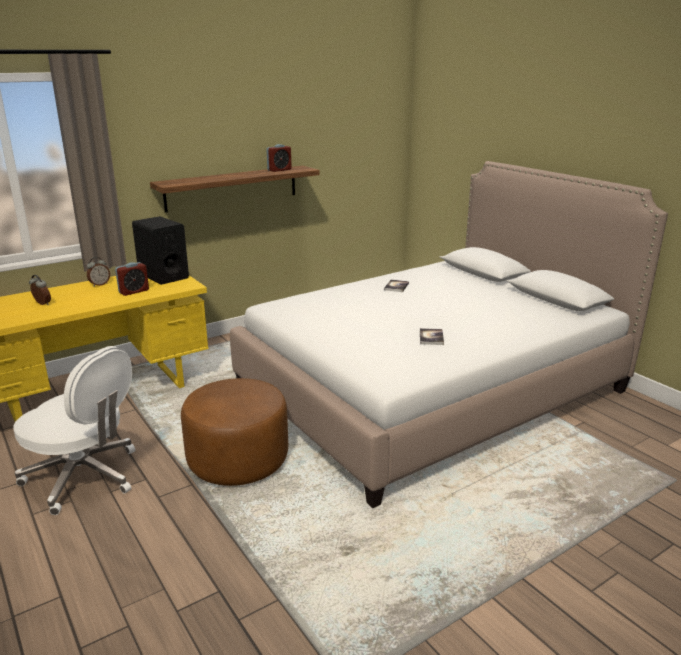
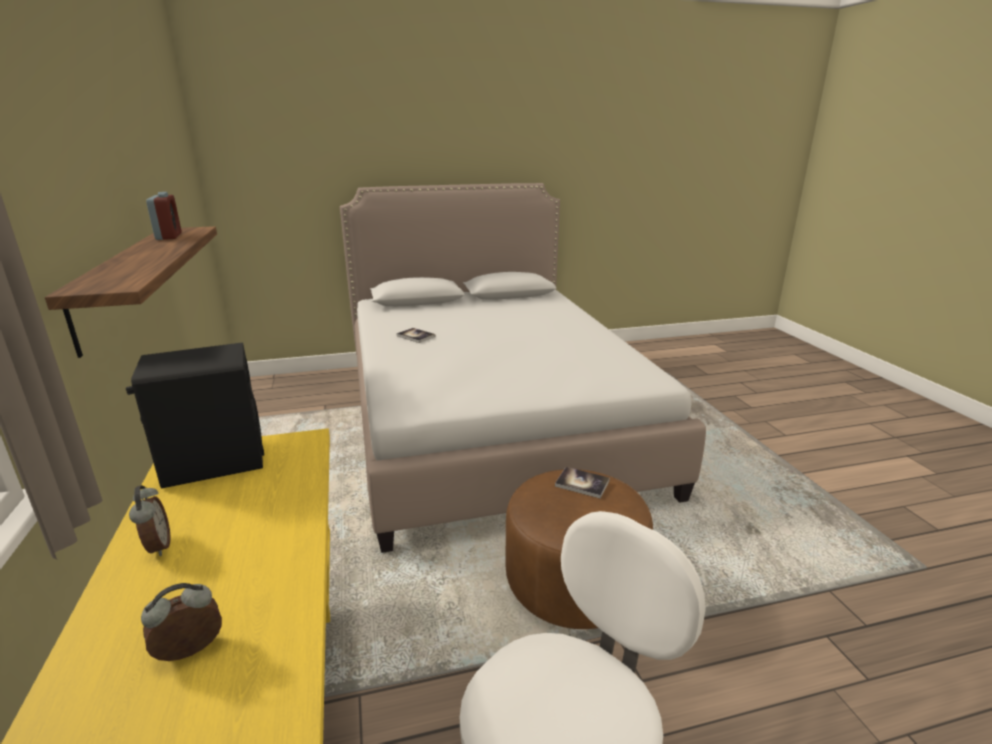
camera: 70 degrees left, 0 degrees up
alarm clock [115,262,149,296] -> none
book [420,328,444,345] -> book moved to [555,467,610,498]

